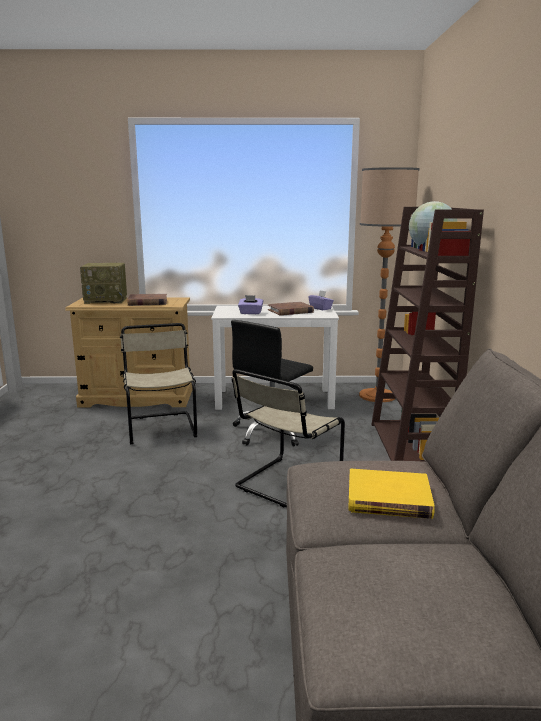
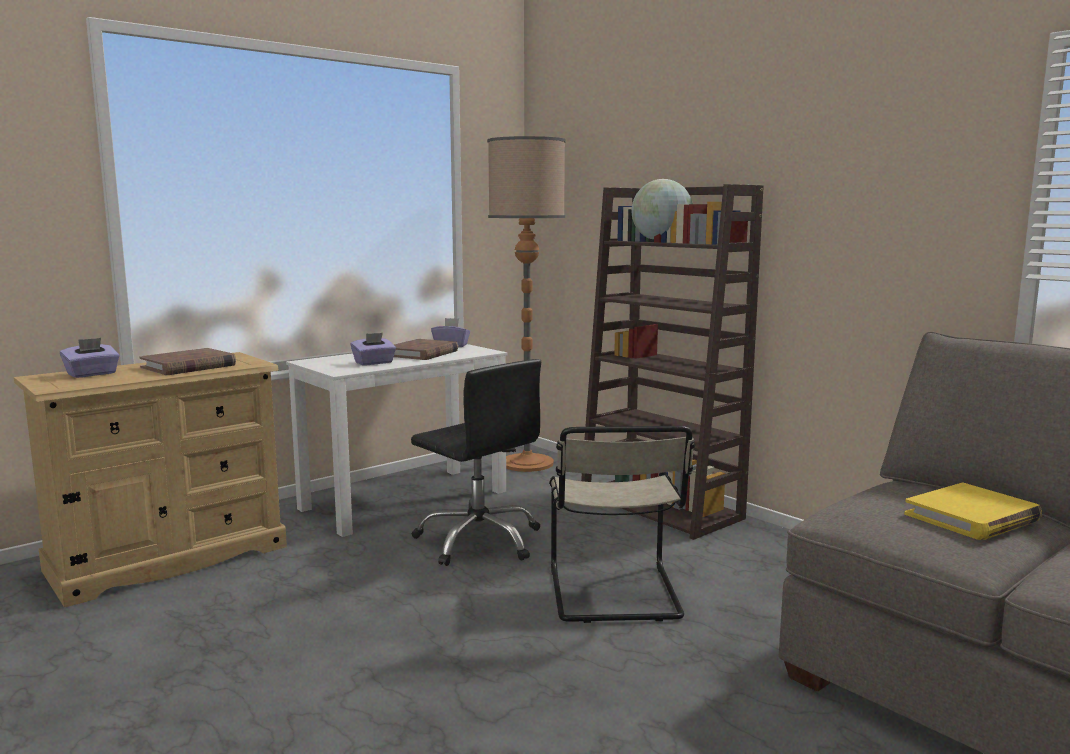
camera: 40 degrees left, 5 degrees down
radio [80,263,127,304] -> purple tissue box [60,338,120,378]
beige chair [120,323,197,444] -> none
black office chair [231,320,313,447] -> black office chair turned 45 degrees counterclockwise [411,359,541,566]

